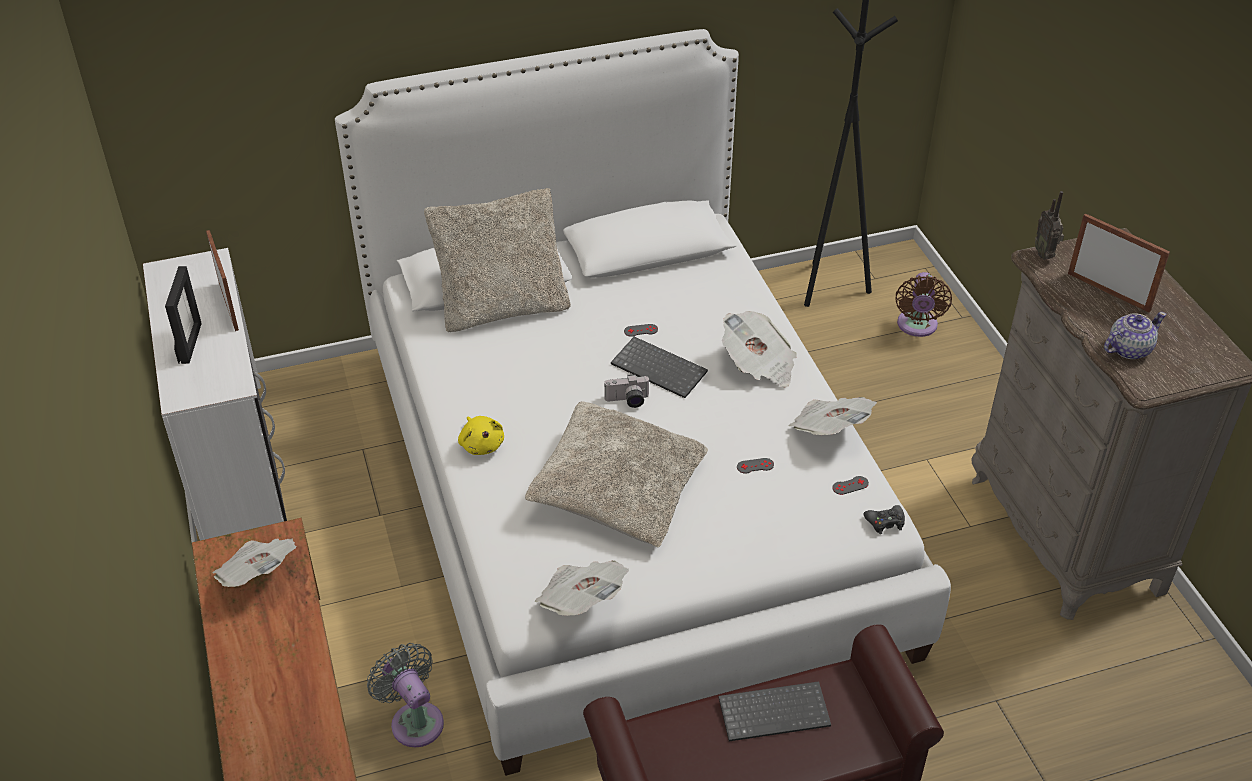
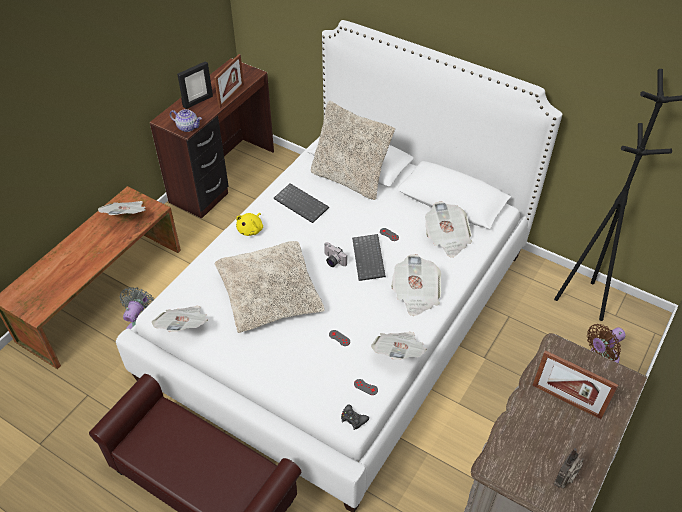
camera: 50 degrees right, 5 degrees up
white desk [143,248,287,540] -> brown desk [150,58,274,219]
keyboard [718,681,831,741] -> keyboard moved to [274,183,329,223]
radio [1035,191,1064,260] -> radio moved to [554,448,584,489]
picture frame [1068,213,1170,312] -> picture frame turned 120 degrees clockwise [532,350,618,419]
teapot [1104,312,1167,359] -> teapot moved to [170,109,202,132]
none -> newspaper [425,201,472,258]

